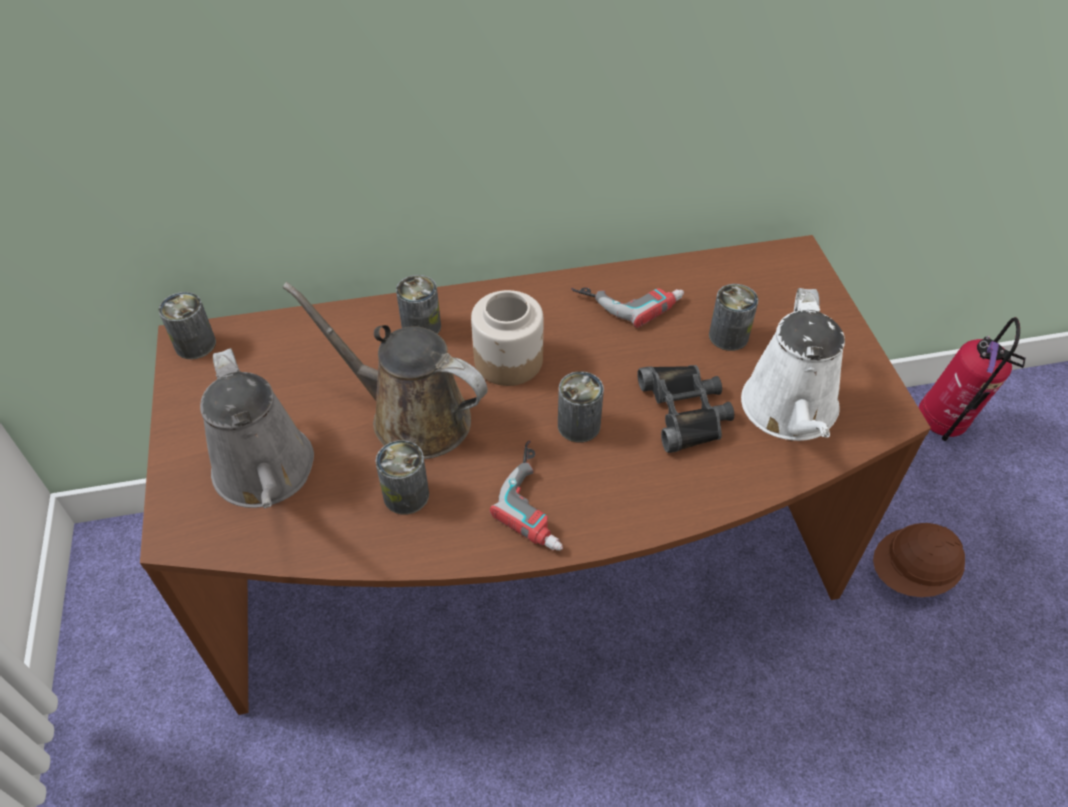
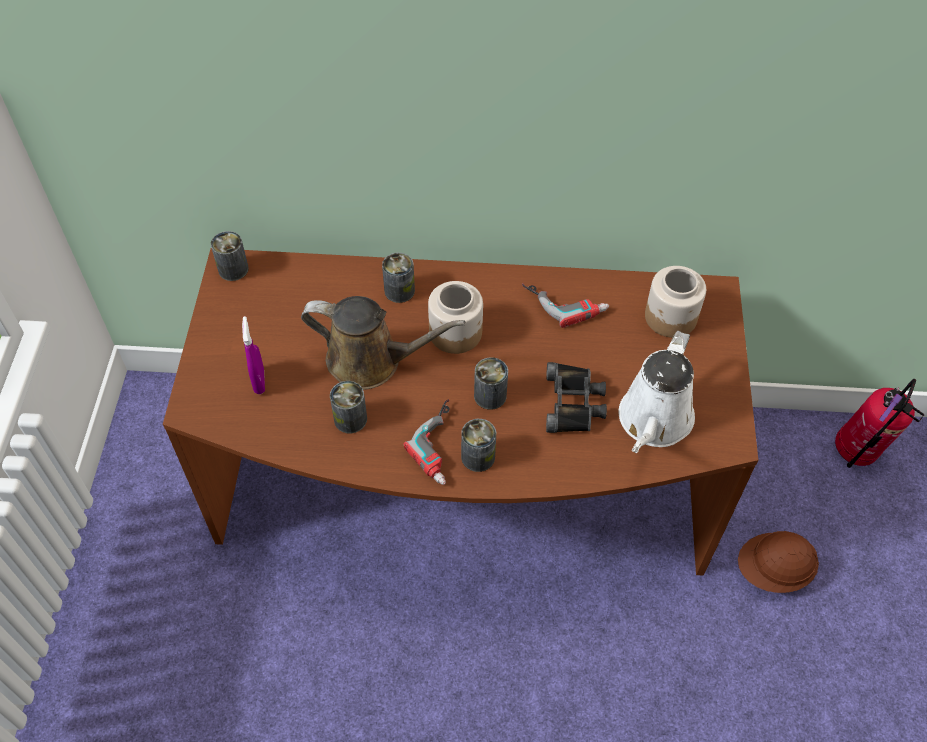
camera: 15 degrees right, 5 degrees up
grey watering can [200,348,314,508] -> purple spray bottle [242,316,265,394]
brown watering can [283,282,488,459] -> brown watering can turned 150 degrees clockwise [301,296,465,390]
can [709,284,758,351] -> can moved to [461,419,496,472]
none -> jar [645,266,706,338]

